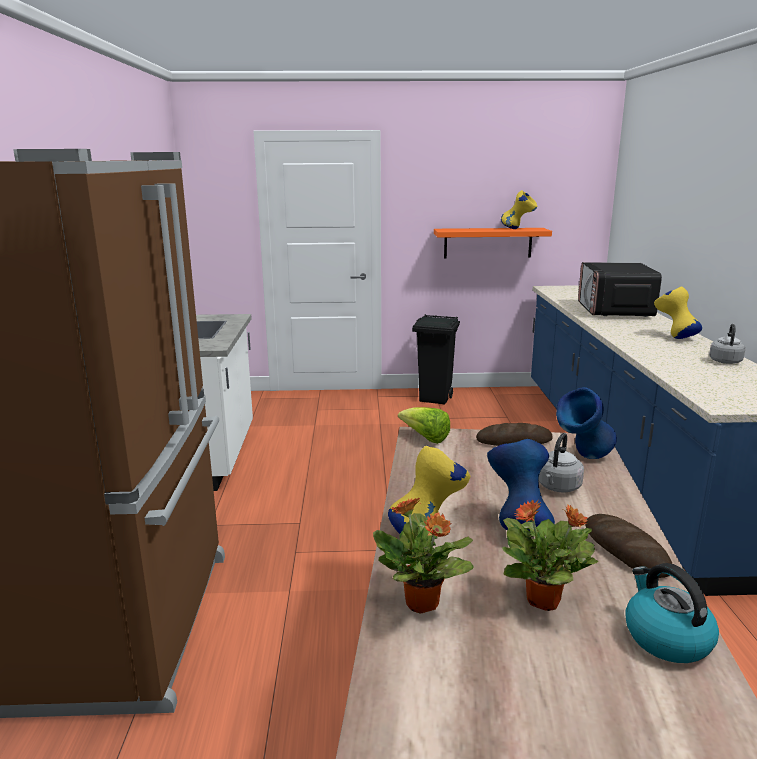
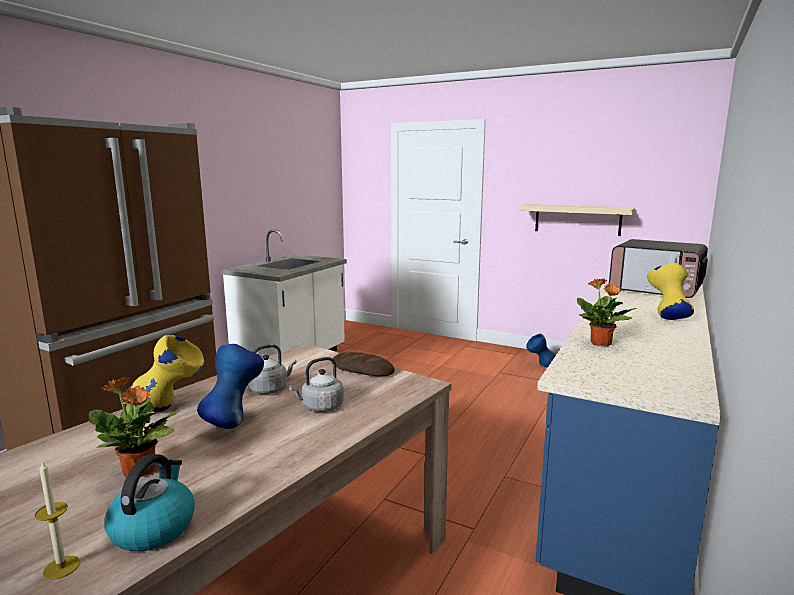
camera: 30 degrees right, 5 degrees down
potted plant [373,498,474,614] -> potted plant moved to [577,278,637,346]
lettuce [398,407,450,444] -> none
black trash can [412,315,460,404] -> none
orange shelf [434,228,552,258] -> beige shelf [519,204,635,236]
yellow vase [501,190,537,229] -> none
blue vase [556,387,617,459] -> blue vase moved to [526,334,556,367]
microwave [578,262,662,317] -> microwave turned 90 degrees counterclockwise [609,239,708,298]
bread [585,514,672,578] -> none
grey kettle [709,324,745,364] -> grey kettle moved to [248,344,297,394]
none -> candle [35,460,80,580]

